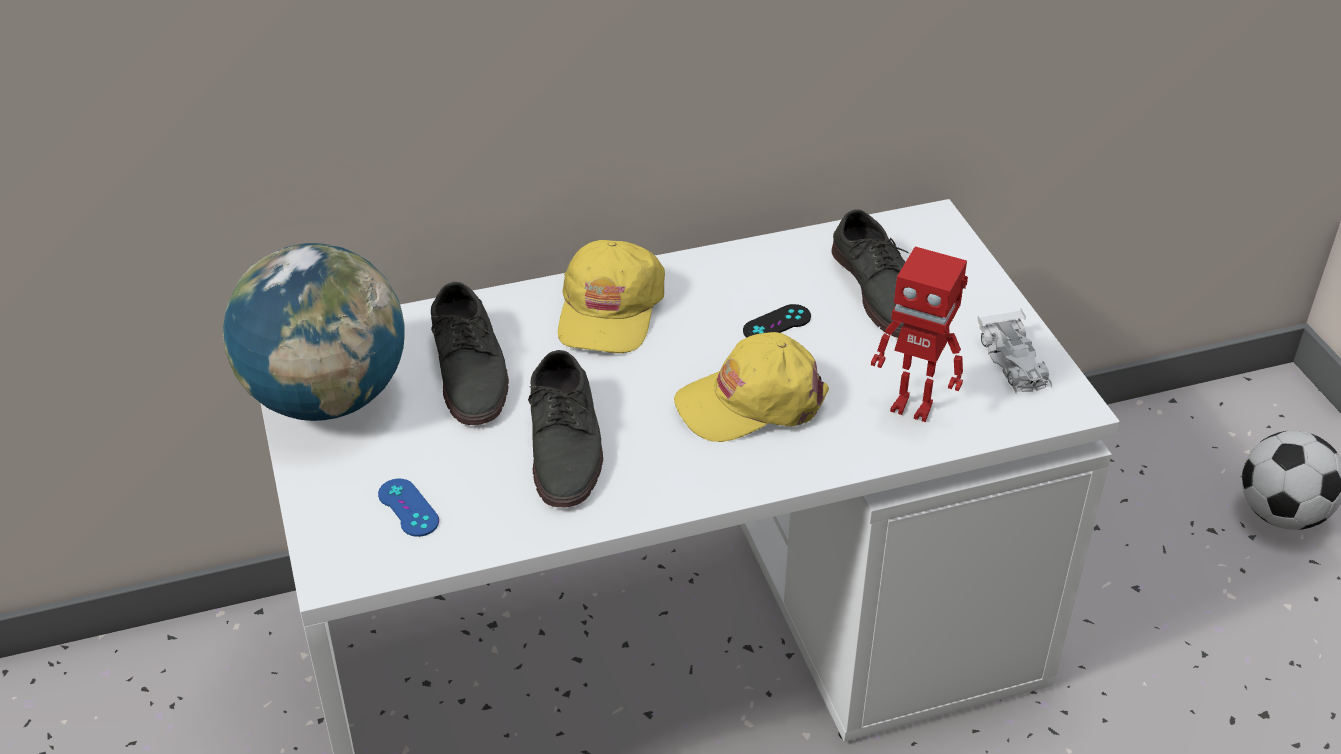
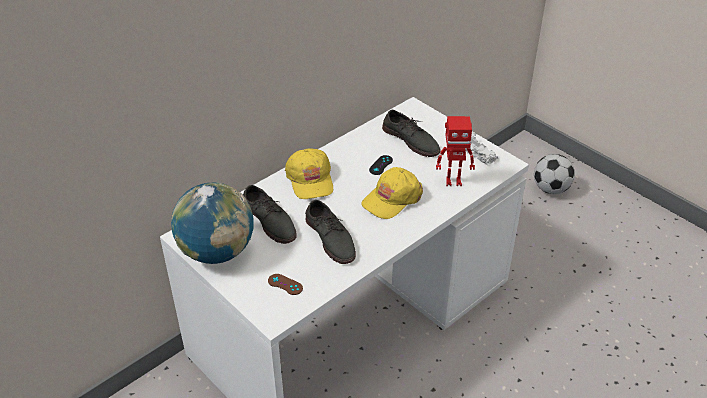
camera: 25 degrees left, 0 degrees up
blue game controller [378,479,439,537] -> brown game controller [268,274,303,295]

